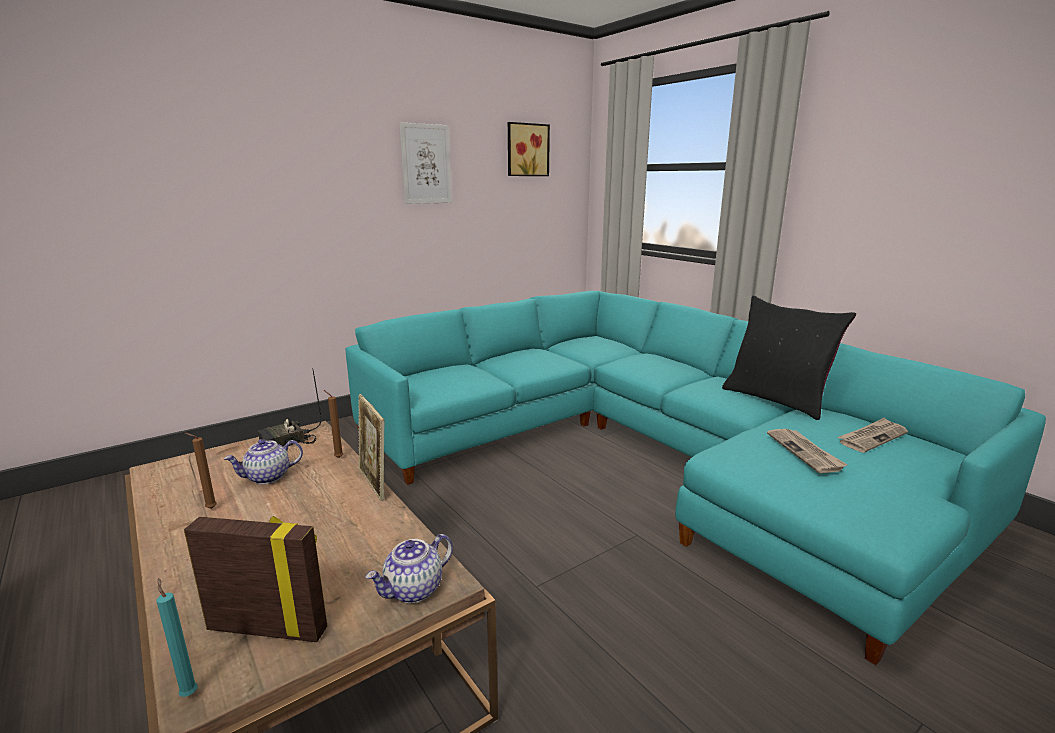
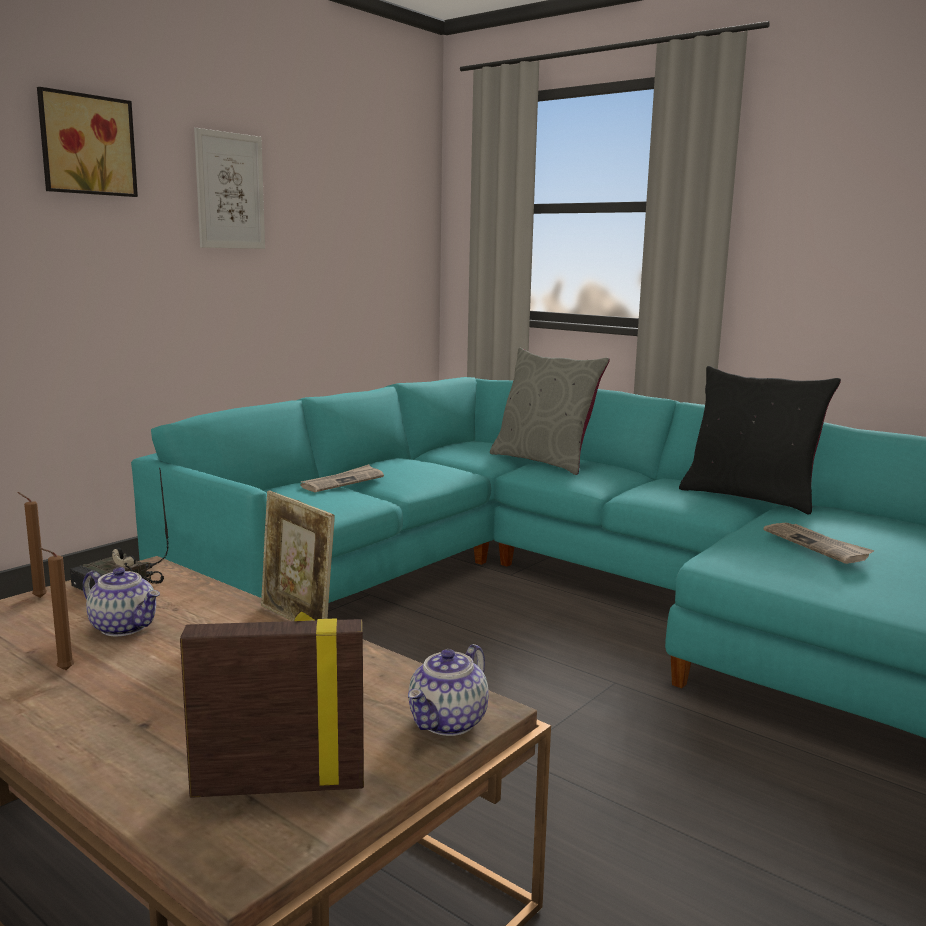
camera: 15 degrees left, 5 degrees down
turquoise candle [157,578,198,697] -> none
teapot [224,439,303,484] -> teapot turned 105 degrees counterclockwise [83,567,160,636]
brown candle [324,390,343,458] -> brown candle moved to [17,492,47,598]
picture [508,122,550,176] -> picture moved to [37,87,138,197]
newspaper [837,417,908,453] -> newspaper moved to [301,464,384,492]
none -> grey pillow [490,348,610,475]

